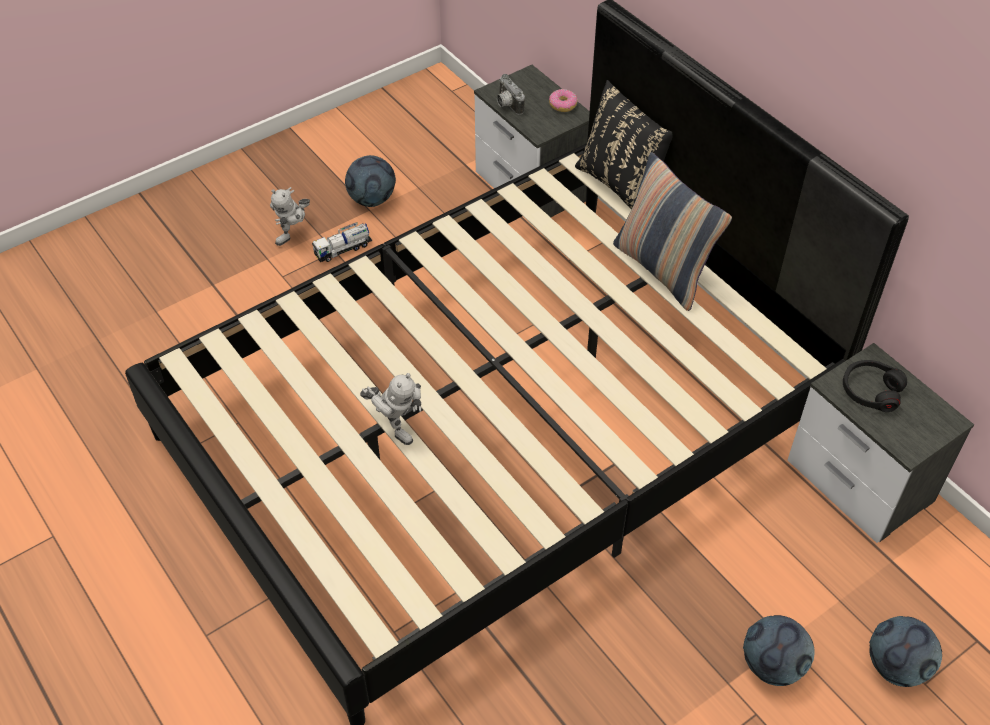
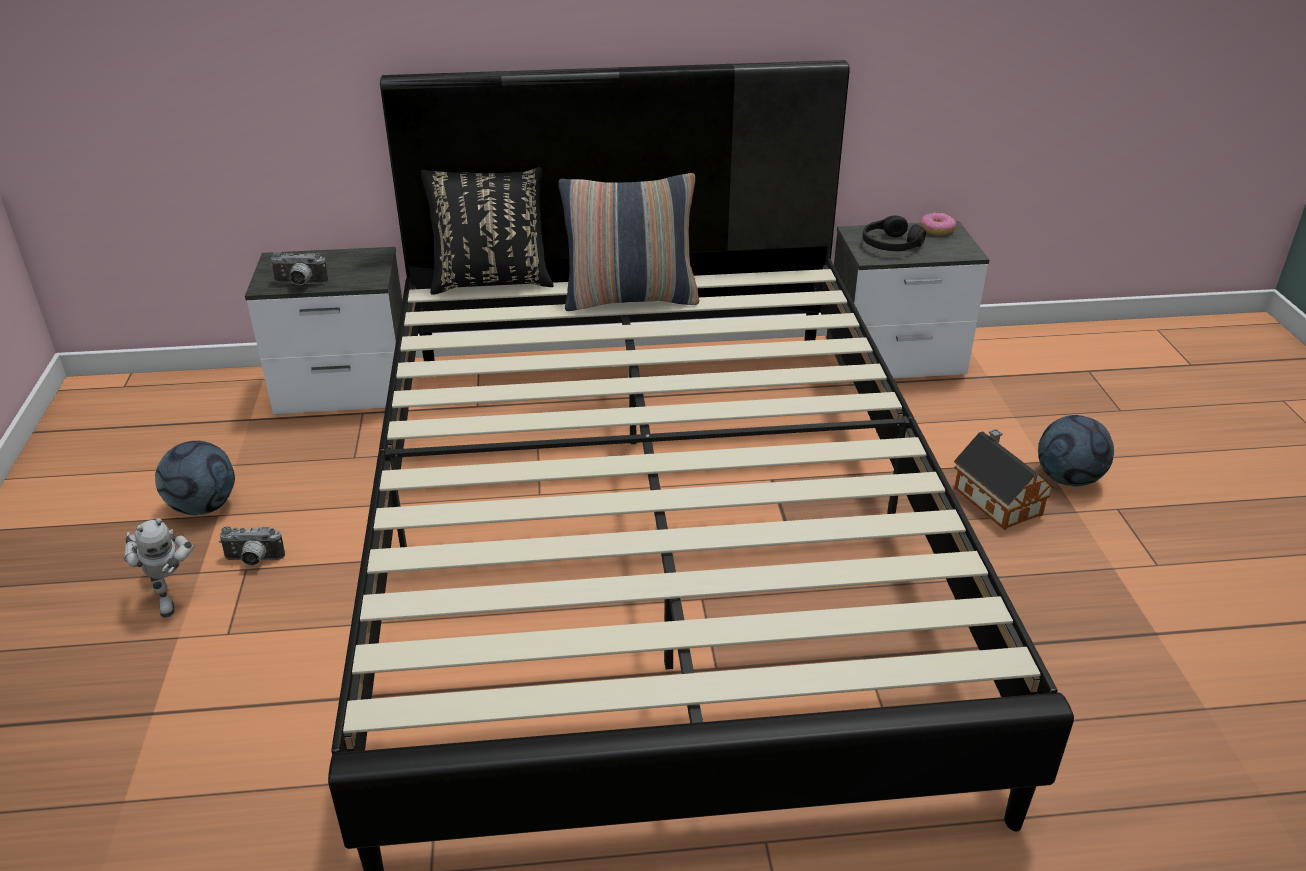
camera: 60 degrees left, 15 degrees down
toy truck [312,222,372,262] -> camera [219,526,285,566]
toy robot [360,373,421,445] -> none
donut [549,89,577,112] -> donut moved to [920,213,956,235]
football [869,616,942,687] -> none
none -> toy house [954,429,1054,530]

